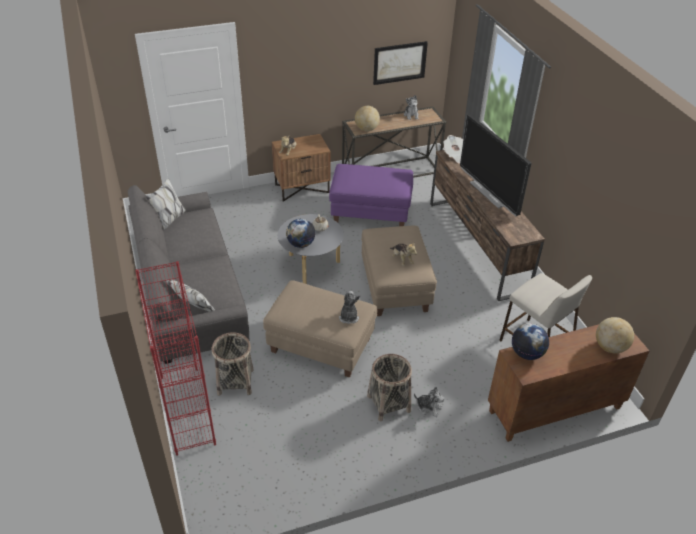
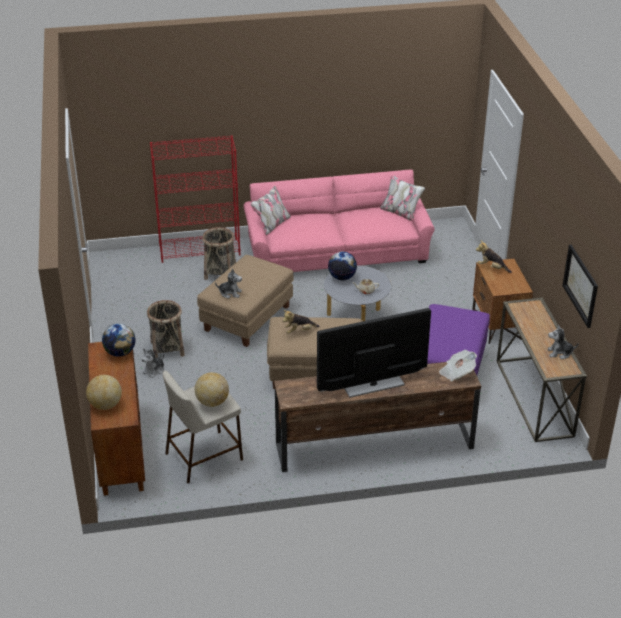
camera: 100 degrees right, 5 degrees down
grey sofa [128,179,250,364] -> pink sofa [243,170,435,272]
globe [355,106,380,131] -> globe moved to [195,372,229,407]

